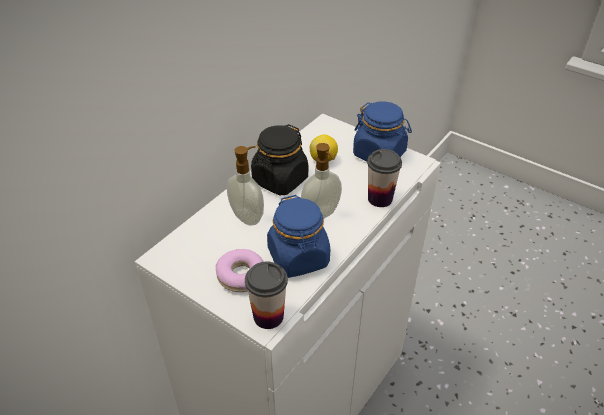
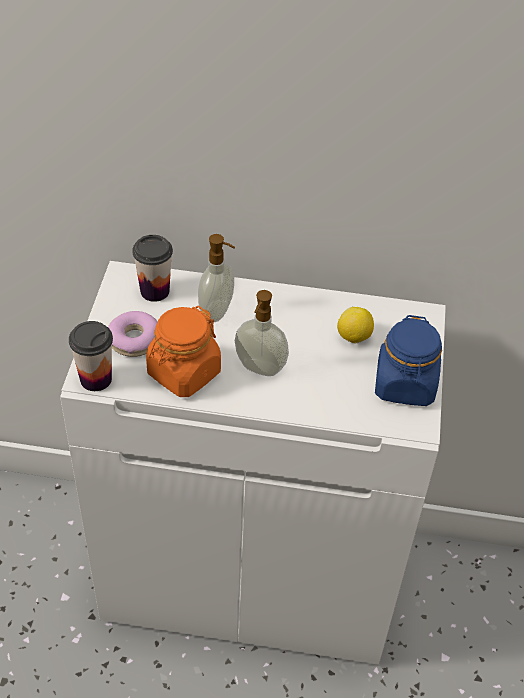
camera: 60 degrees right, 5 degrees up
black jar [251,124,308,195] -> none
blue jar [267,195,330,278] -> orange jar [146,306,221,397]
cup [367,149,402,207] -> cup moved to [132,235,173,302]

